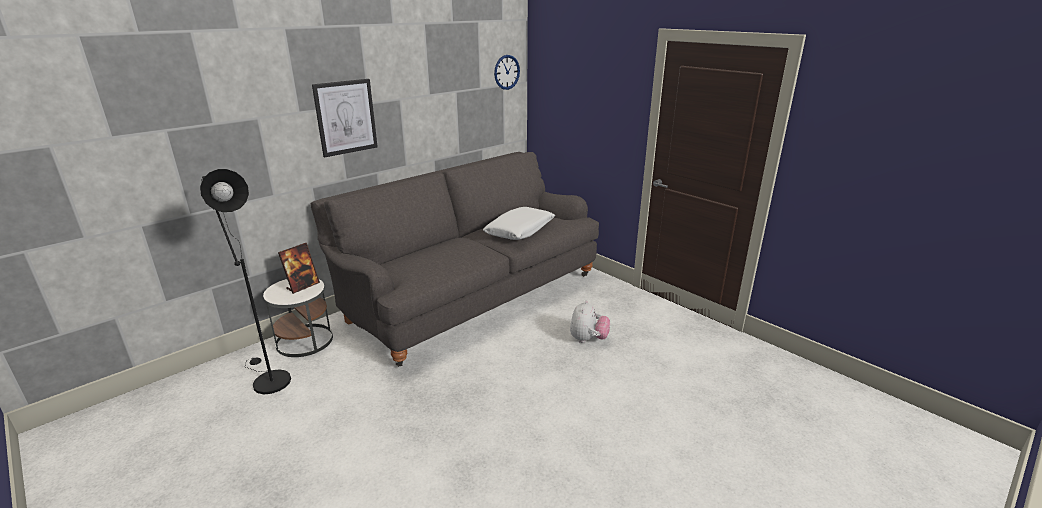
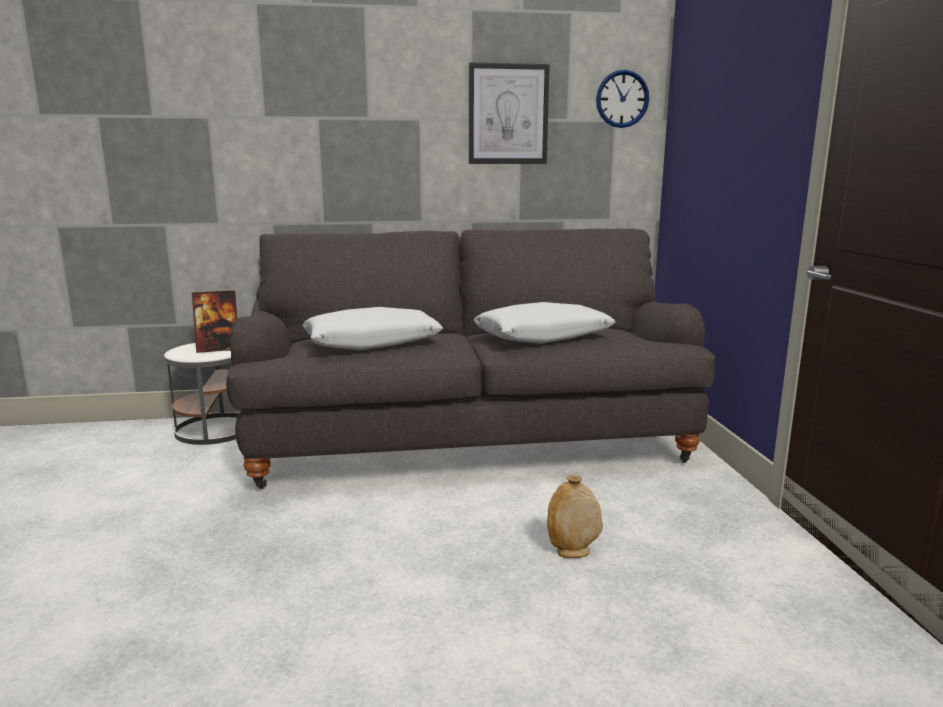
camera: 35 degrees right, 10 degrees down
black floor lamp [200,169,291,394] -> none
picture [312,79,378,157] -> picture moved to [469,62,550,164]
plush toy [570,300,610,343] -> beige vase [547,475,603,558]
none -> white pillow [303,307,443,350]

